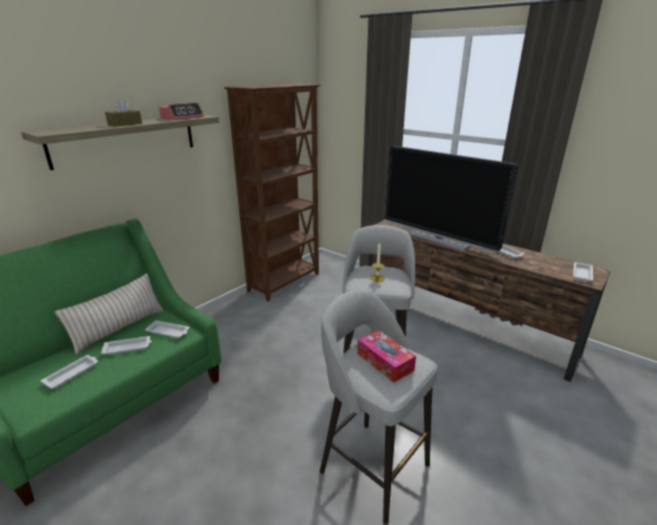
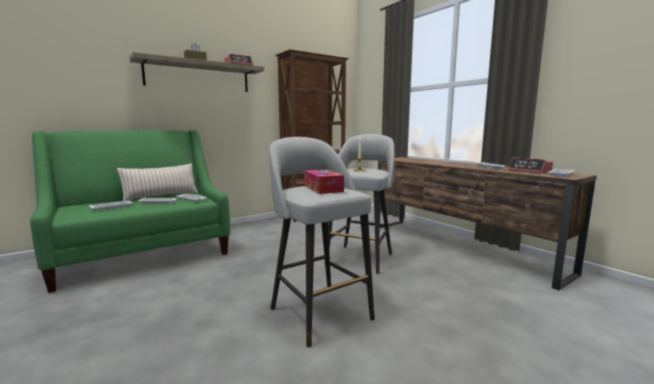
camera: 15 degrees right, 15 degrees down
television [385,146,518,253] -> none
none -> alarm clock [508,157,553,173]

